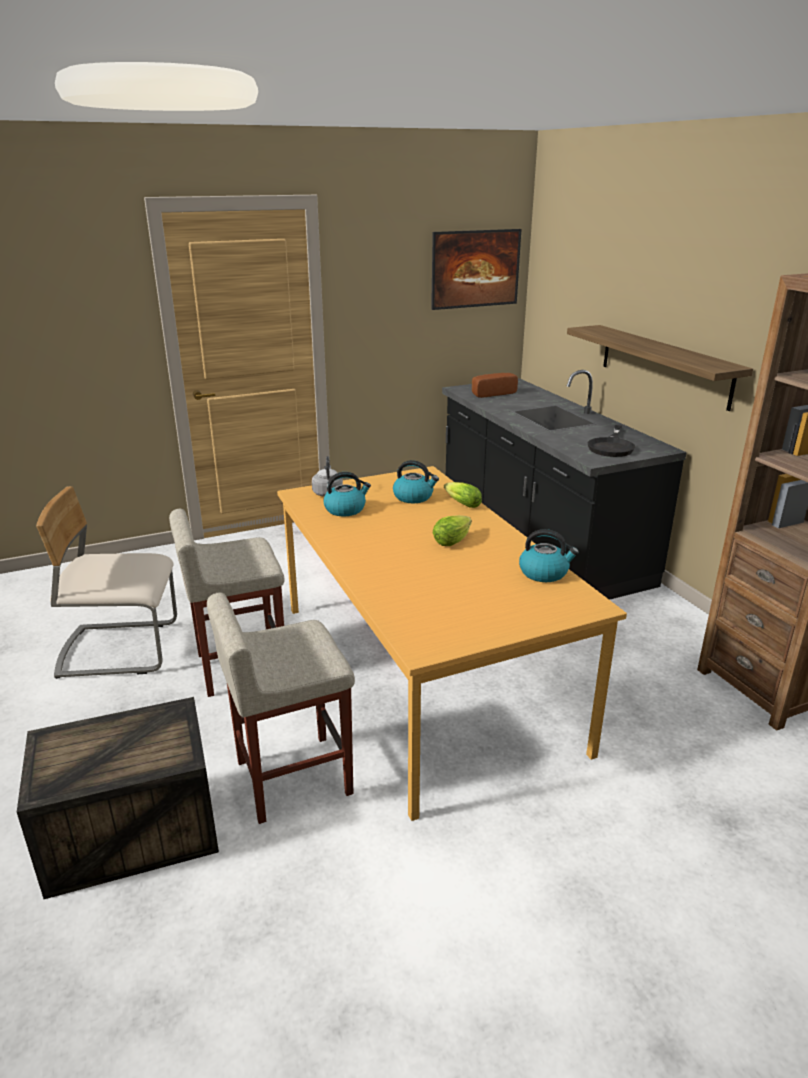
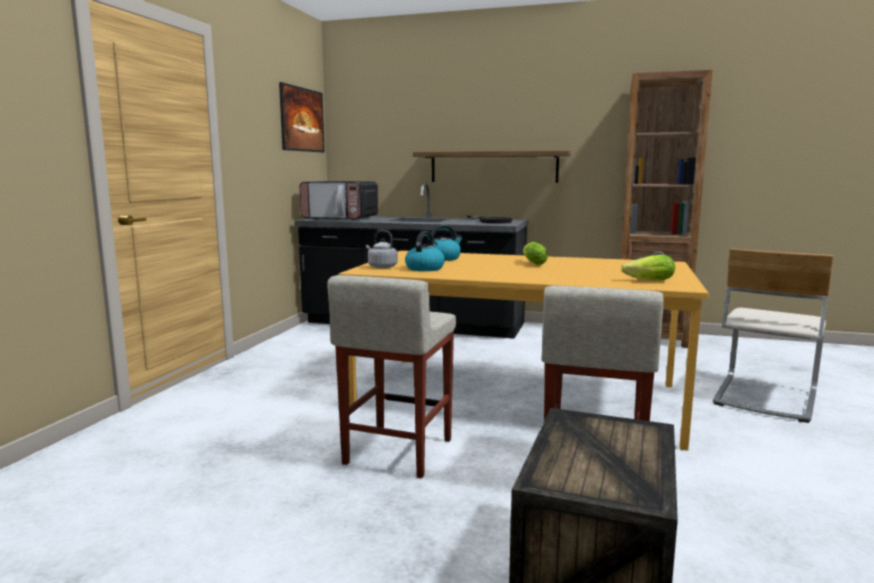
camera: 50 degrees left, 15 degrees down
beige chair [36,486,177,679] -> beige chair moved to [713,248,834,423]
lettuce [444,482,482,508] -> lettuce moved to [621,255,675,281]
bread [472,373,518,398] -> microwave [299,181,378,220]
kettle [519,529,579,582] -> none

